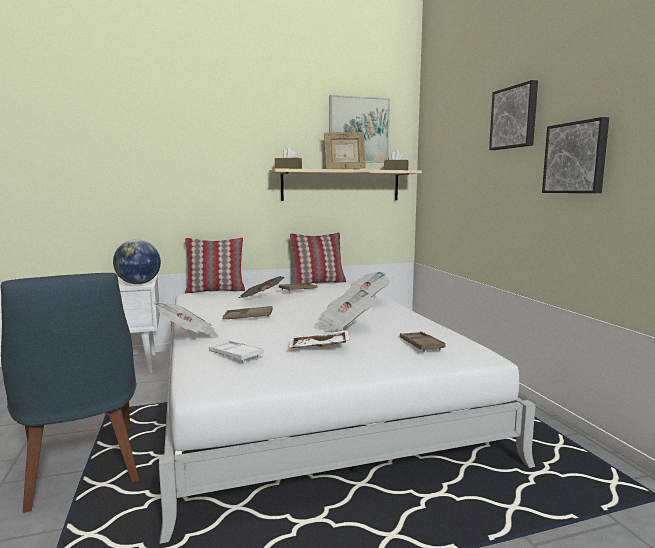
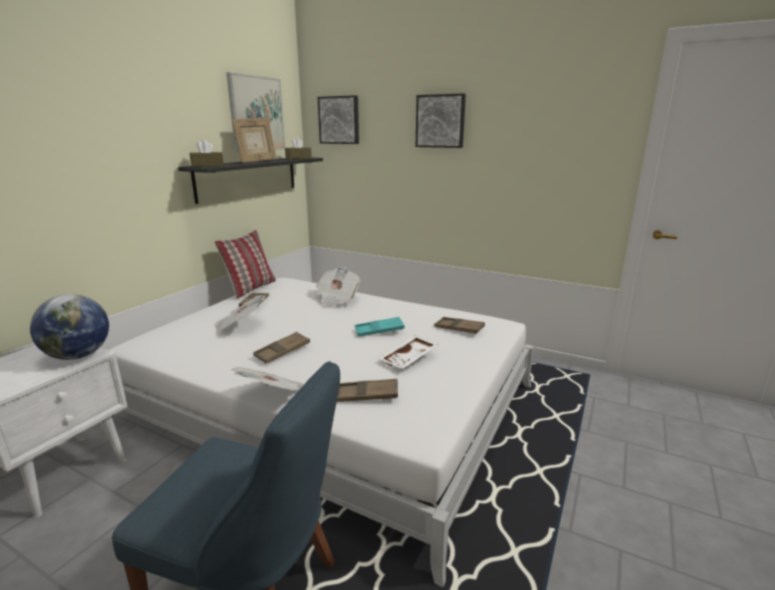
camera: 45 degrees left, 10 degrees up
pillow [185,237,245,293] -> none
white tray [209,340,264,362] -> brown tray [337,379,398,402]
beige shelf [269,168,422,201] -> black shelf [178,158,323,204]
newspaper [314,289,374,331] -> turquoise tray [355,317,405,337]
picture [542,117,609,193] -> picture moved to [318,95,359,144]

